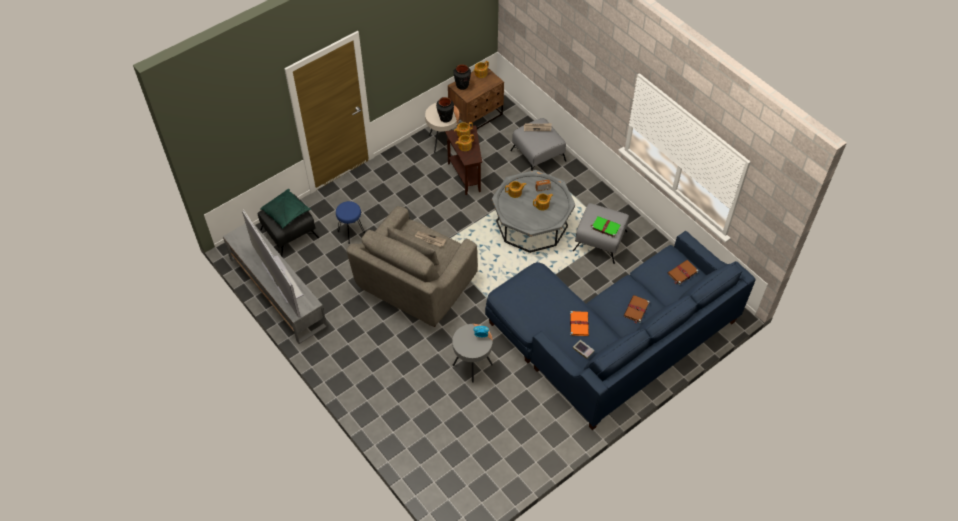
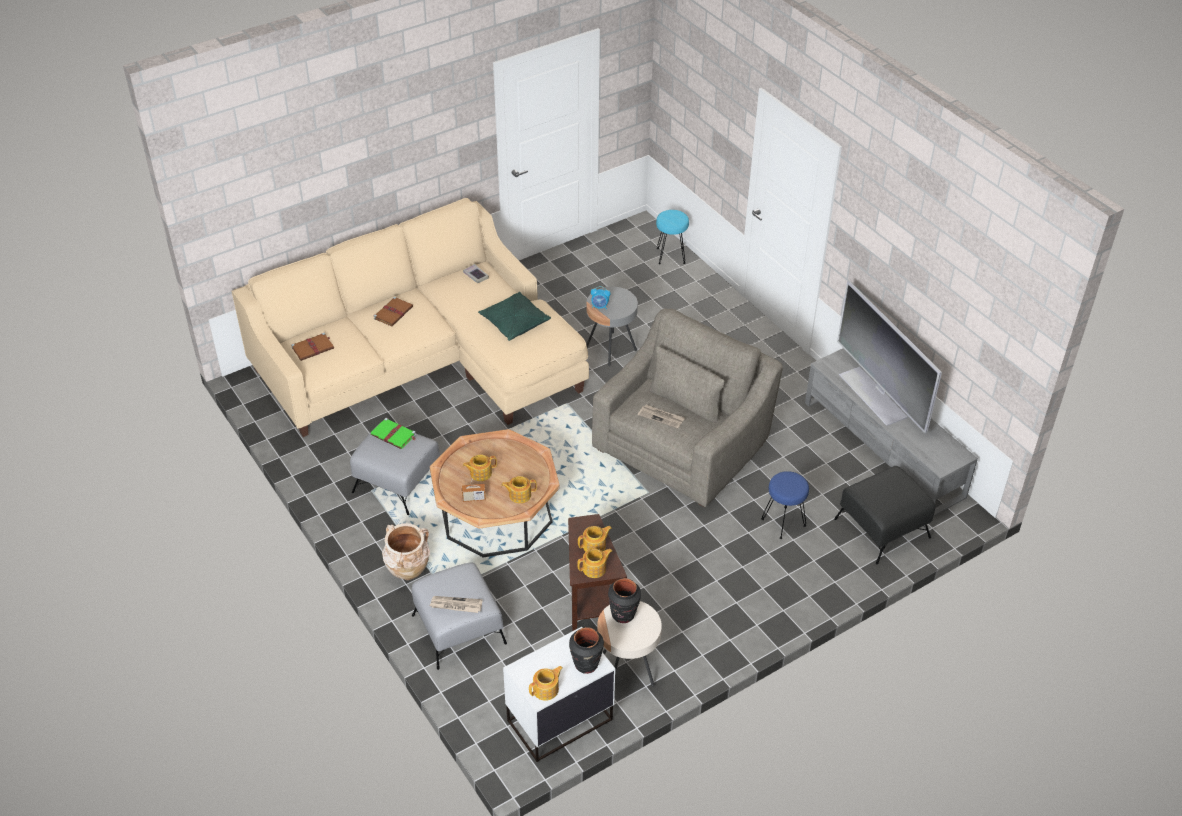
camera: 175 degrees left, 10 degrees down
green pillow [260,189,311,229] -> green pillow moved to [478,292,551,341]
brown nightstand [448,68,504,129] -> white nightstand [503,627,615,762]
blue sofa [485,231,755,430] -> beige sofa [232,198,589,437]
grey coffee table [492,170,575,253] -> brown coffee table [430,429,560,557]
orange book [570,311,589,336] -> none
none -> beige vase [382,523,430,580]
none -> turquoise stool [656,210,689,265]

